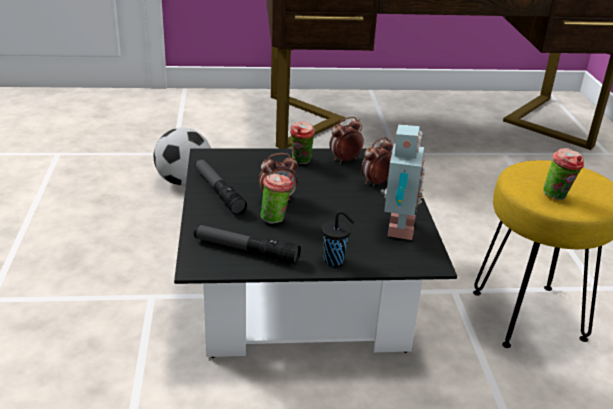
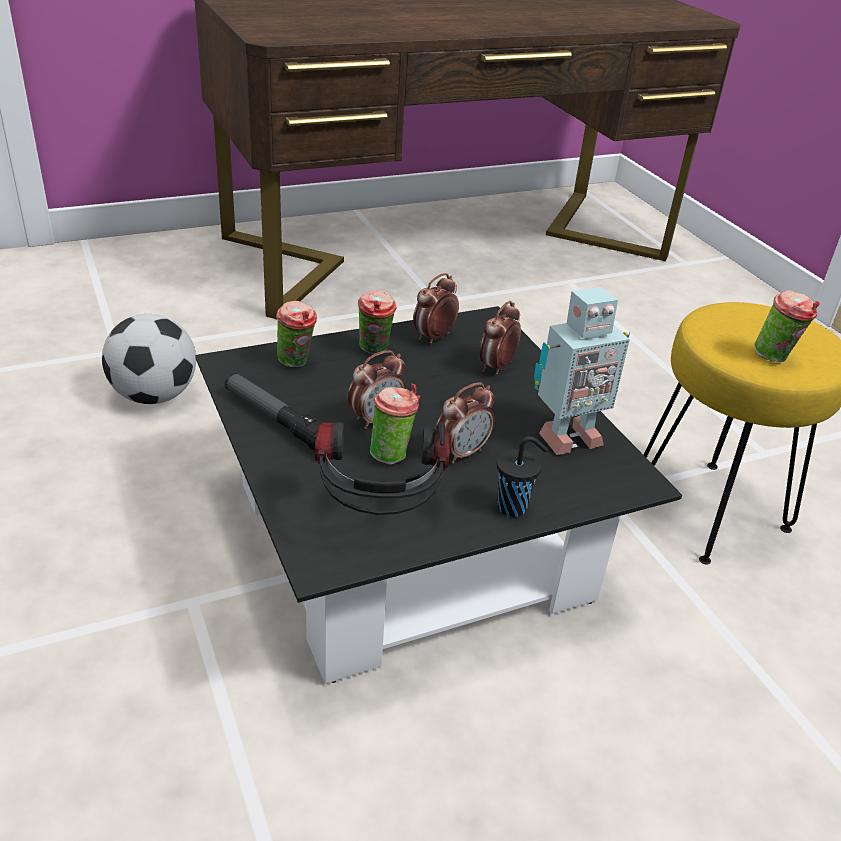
camera: 20 degrees left, 5 degrees up
flashlight [194,225,301,265] -> headphones [315,422,450,515]
toy robot [380,125,425,240] -> toy robot turned 75 degrees clockwise [535,287,630,455]
none -> cup [276,301,317,367]
none -> alarm clock [435,382,495,464]

